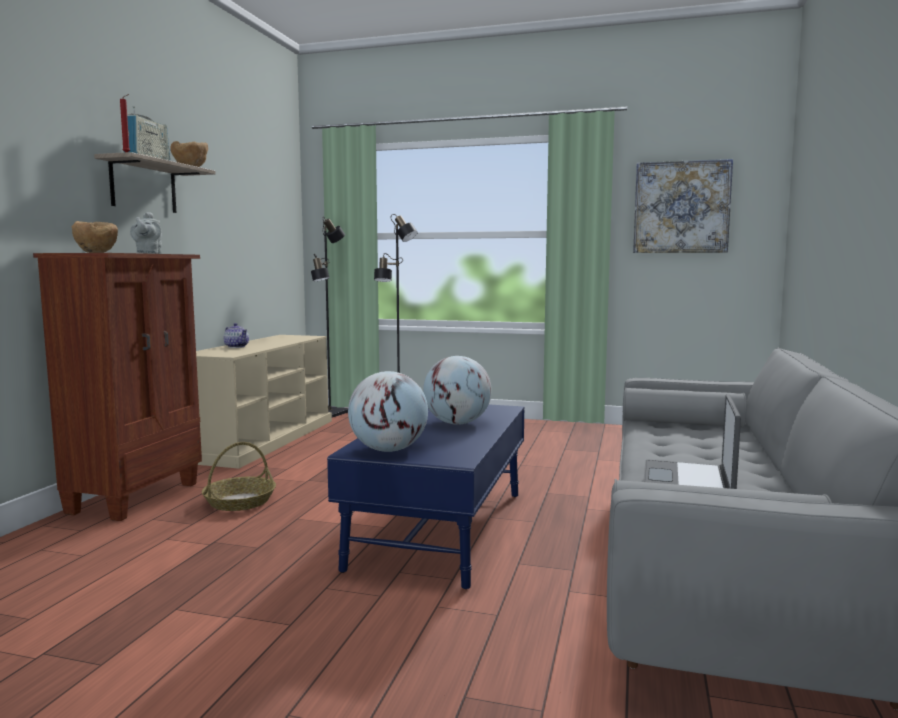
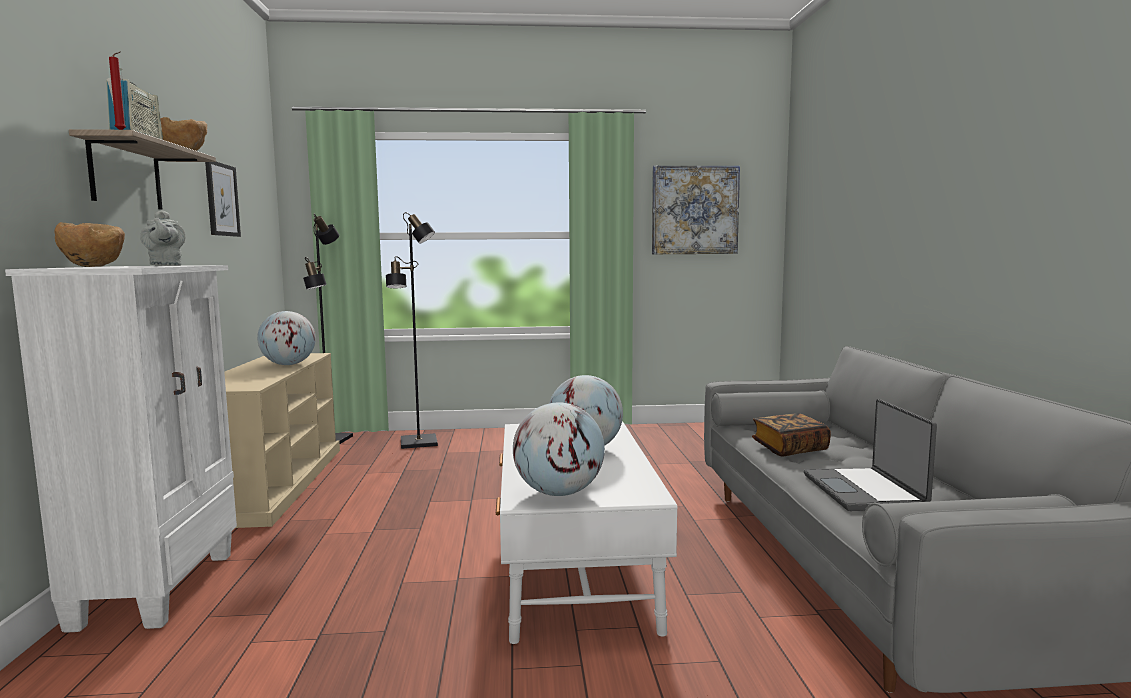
camera: 20 degrees left, 0 degrees up
brown cabinet [33,253,202,521] -> white cabinet [5,265,237,633]
basket [201,442,276,511] -> none
teapot [223,323,249,348] -> none
blue coffee table [327,404,525,589] -> white coffee table [496,421,678,644]
none -> picture [205,162,241,237]
none -> globe [257,311,316,365]
none -> book [752,413,831,457]

